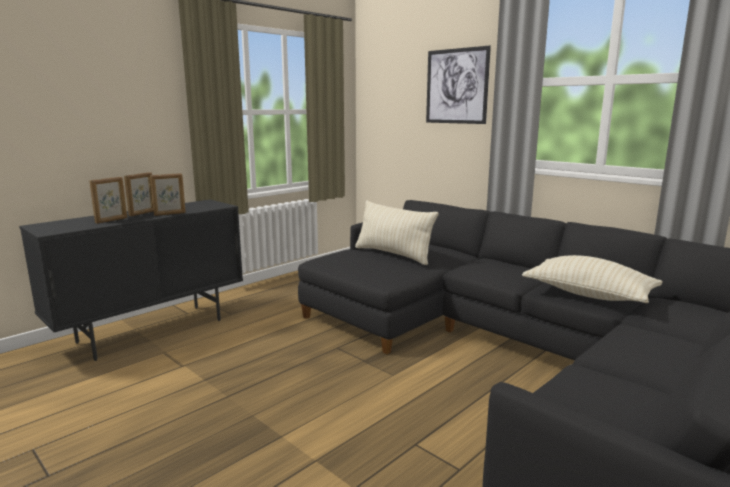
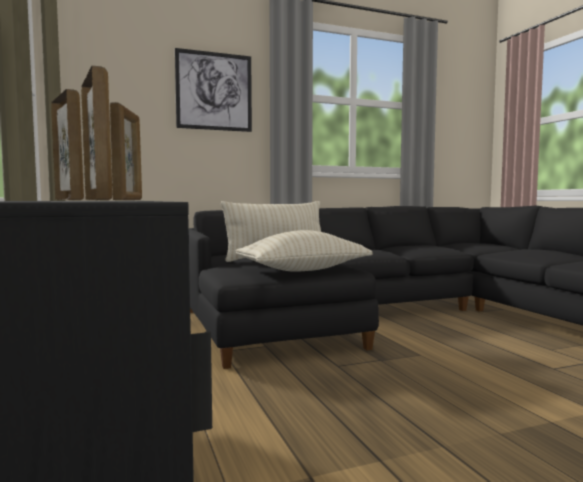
camera: 65 degrees left, 10 degrees down
beige pillow [522,255,663,303] -> beige pillow moved to [235,230,373,272]

